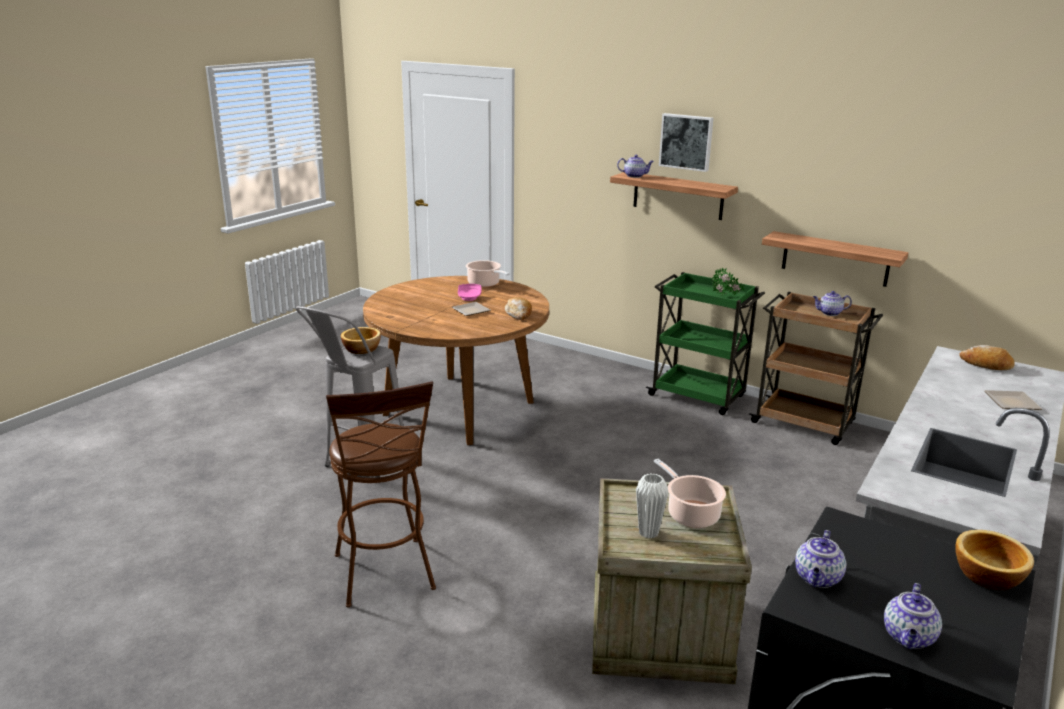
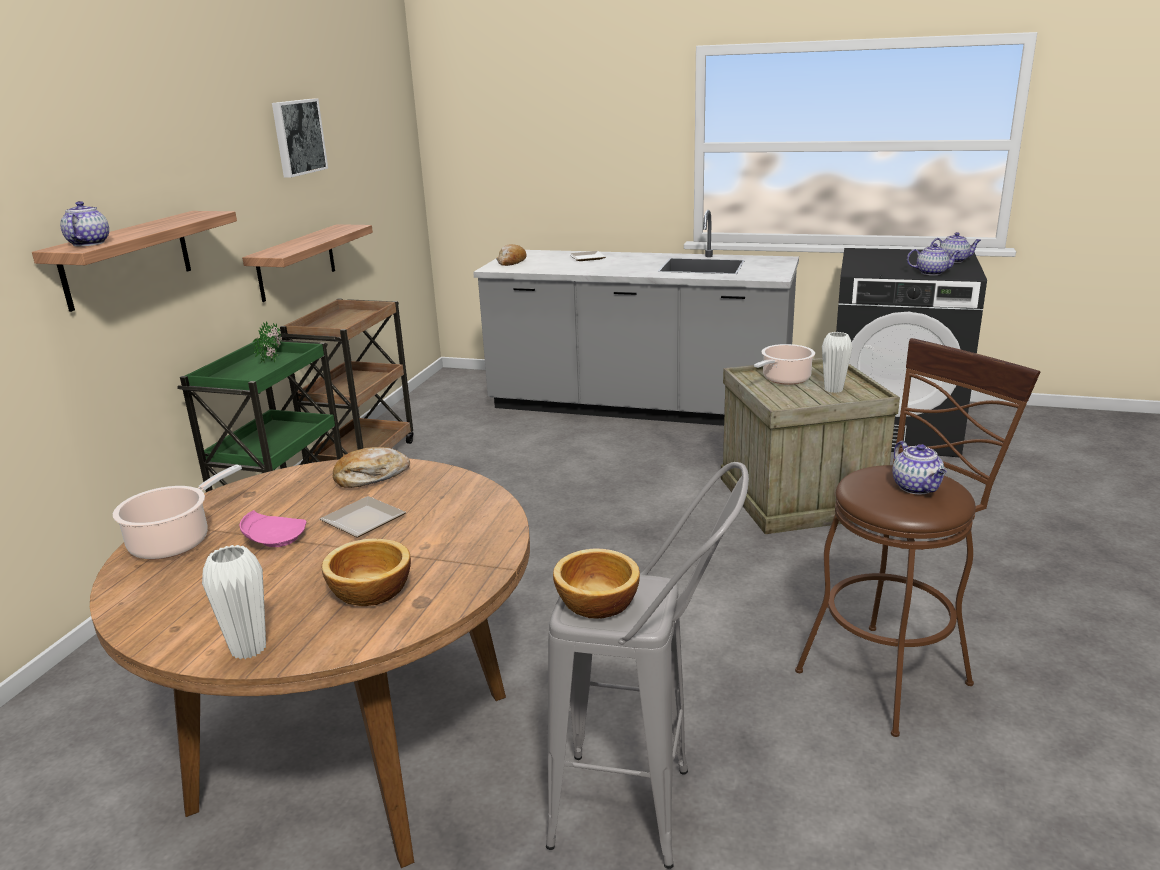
camera: 105 degrees left, 0 degrees up
picture [659,113,713,172] -> picture moved to [272,98,328,178]
teapot [813,291,852,316] -> teapot moved to [892,441,947,494]
bowl [955,530,1034,590] -> bowl moved to [322,539,411,606]
none -> white vase [202,545,266,659]

